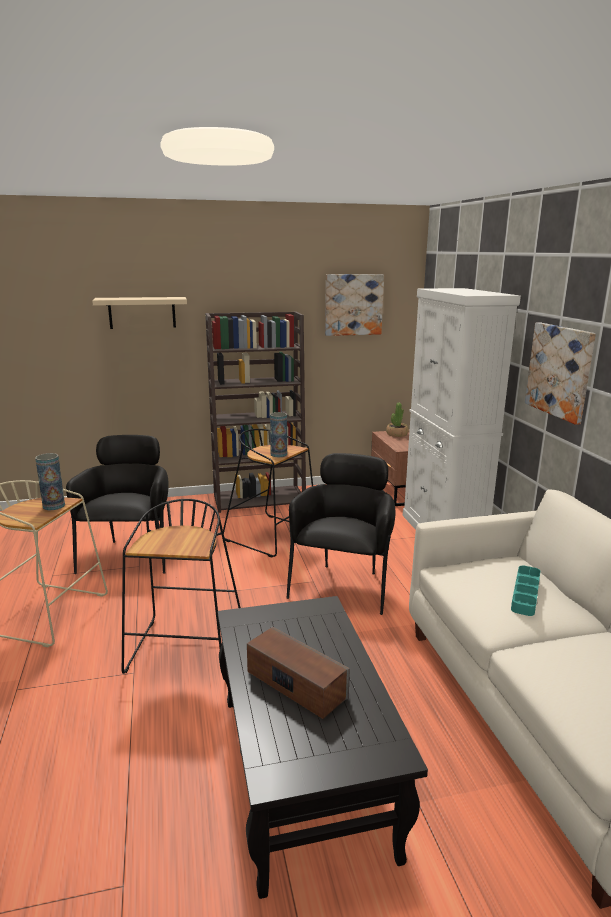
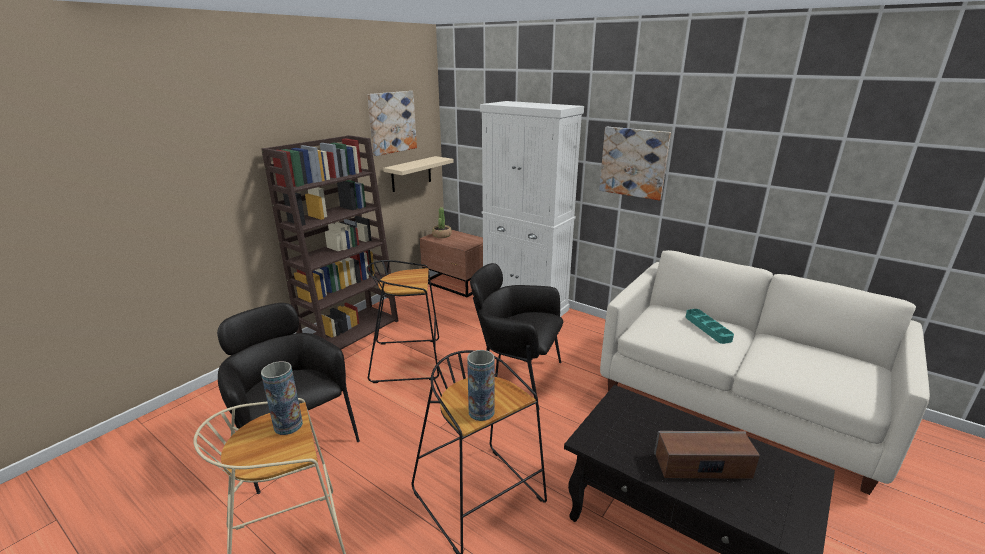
camera: 40 degrees left, 5 degrees up
beige shelf [92,297,187,329] -> beige shelf moved to [383,156,454,192]
vase [270,412,287,457] -> vase moved to [467,350,495,421]
black armchair [286,453,395,615] -> black armchair turned 45 degrees counterclockwise [470,263,563,409]

